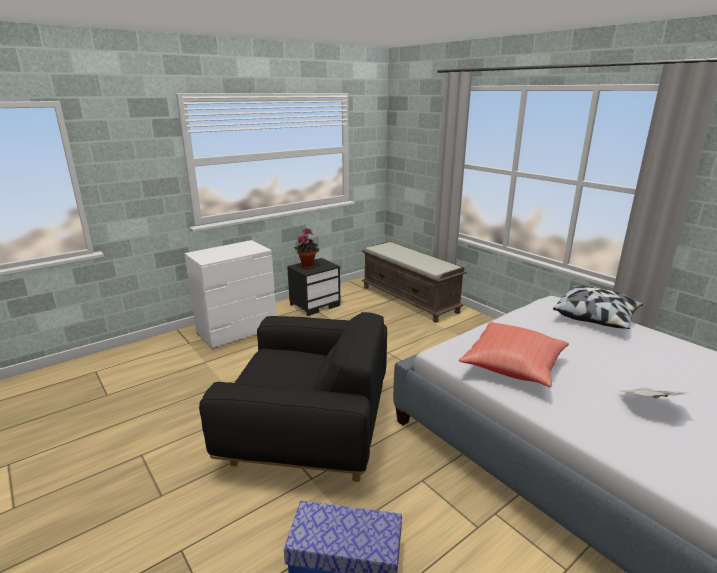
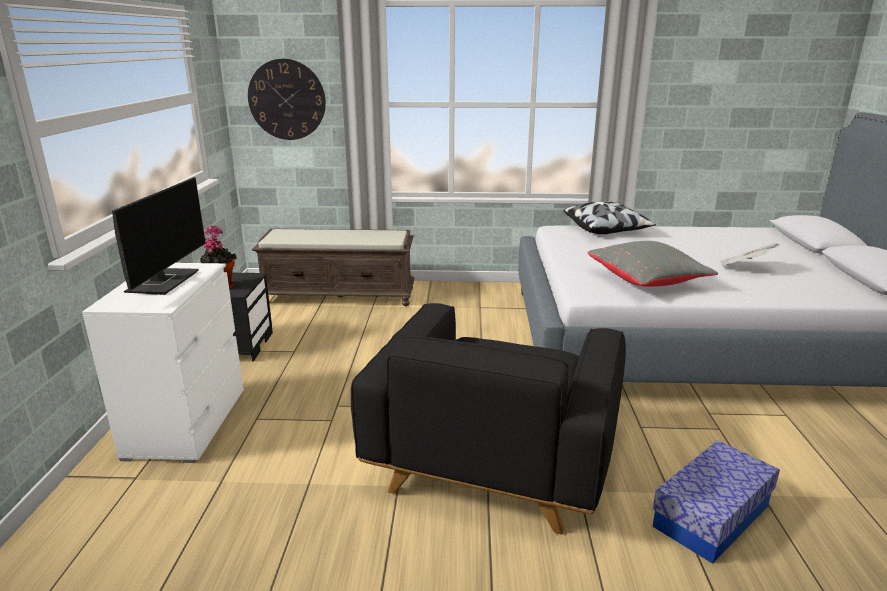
camera: 50 degrees left, 0 degrees up
black armchair [199,312,387,482] -> black armchair turned 150 degrees clockwise [350,303,626,534]
red pillow [459,322,569,387] -> grey pillow [588,241,718,287]
none -> monitor [112,177,206,295]
none -> wall clock [248,59,326,140]

